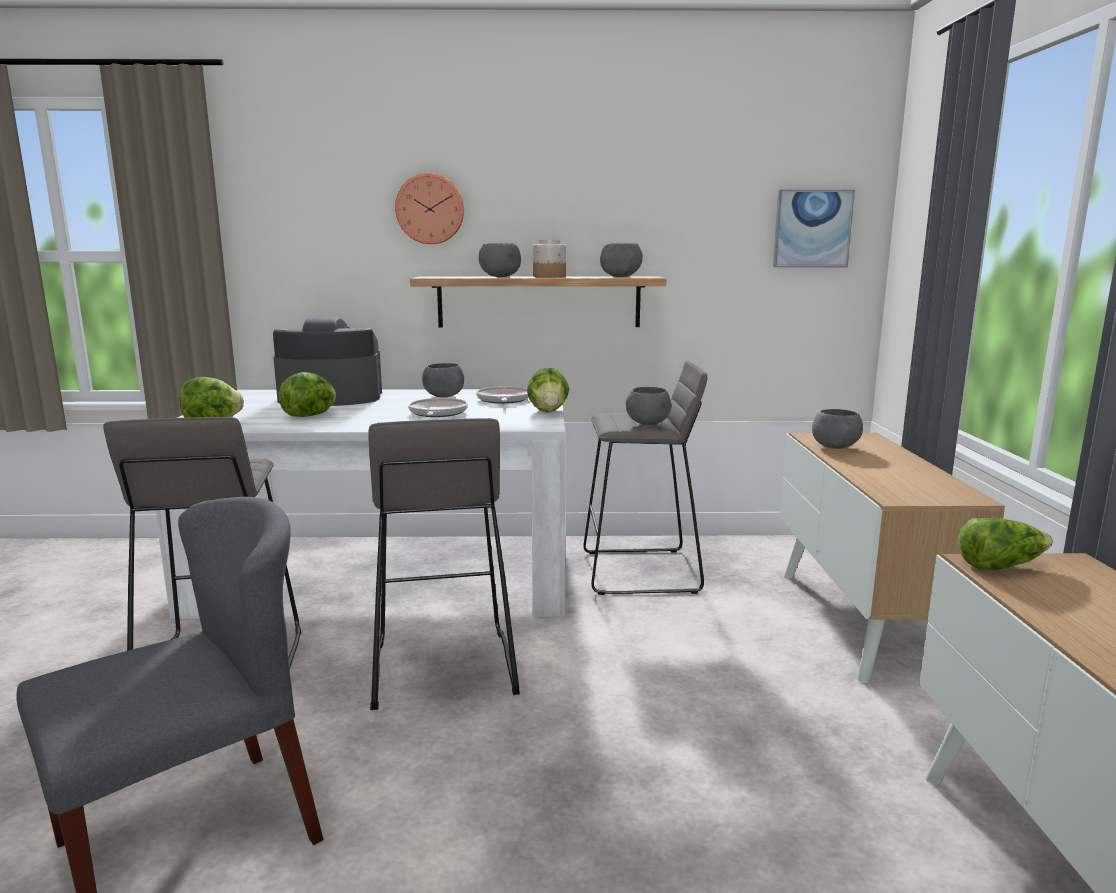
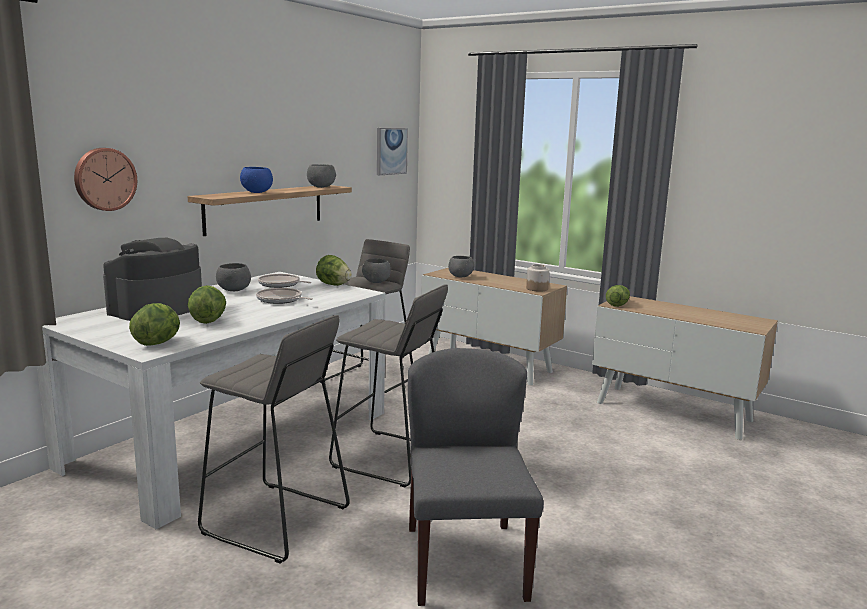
camera: 55 degrees left, 0 degrees up
wall clock [395,173,464,244] -> wall clock moved to [74,148,137,211]
grey bowl [479,243,521,277] -> blue bowl [240,167,273,193]
jar [533,239,566,277] -> jar moved to [526,264,550,291]

